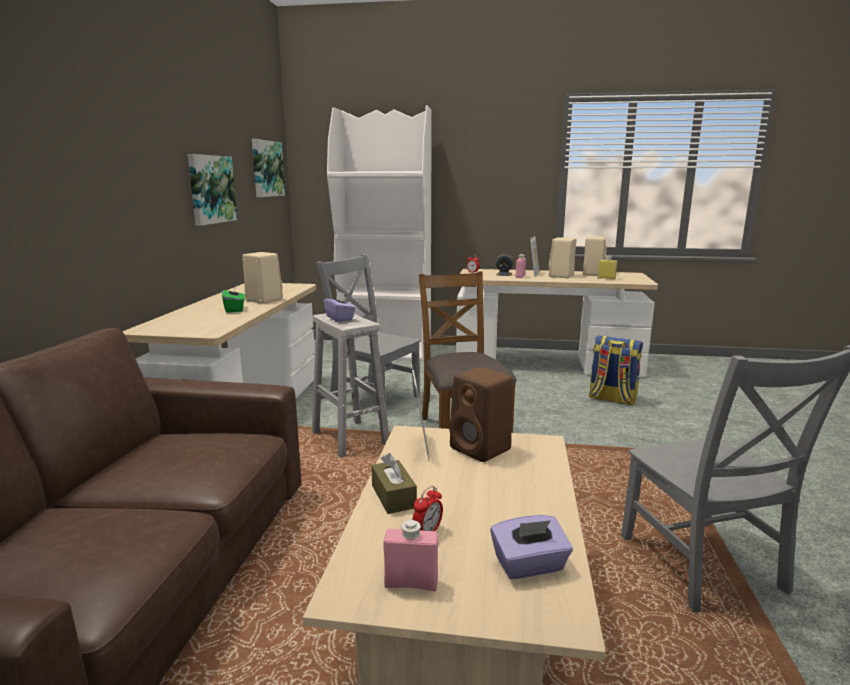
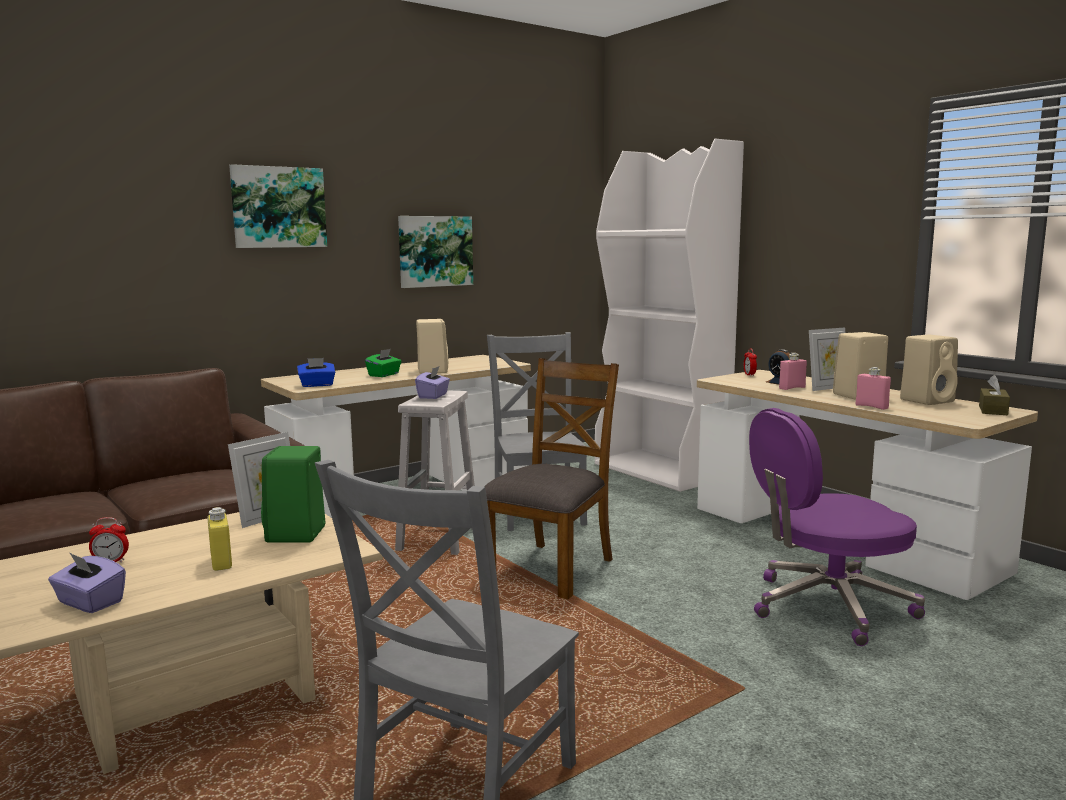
camera: 45 degrees right, 5 degrees down
picture [252,139,285,197] -> picture moved to [229,164,327,248]
brown tissue box [371,453,417,514] -> brown tissue box moved to [979,375,1010,415]
pink bottle [383,519,438,591] -> pink bottle moved to [856,367,891,410]
brown speaker [449,367,513,462] -> green speaker [261,446,325,543]
backpack [588,336,643,405] -> purple office chair [749,408,925,646]
yellow bottle [597,255,617,280] -> yellow bottle moved to [208,507,232,571]
none -> blue tissue box [297,358,335,387]

